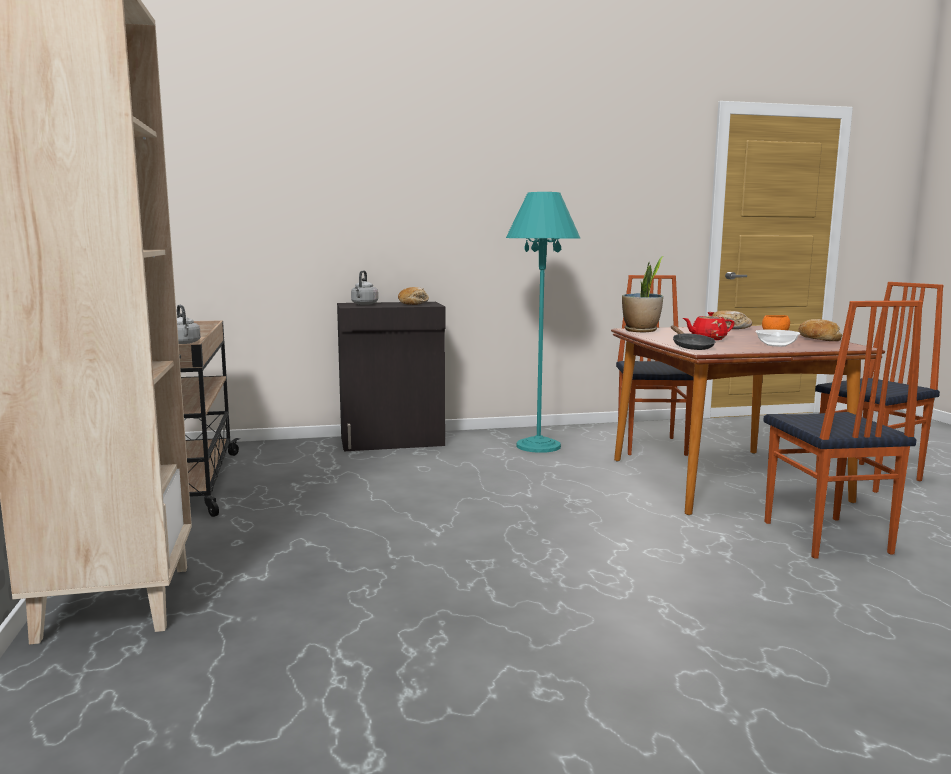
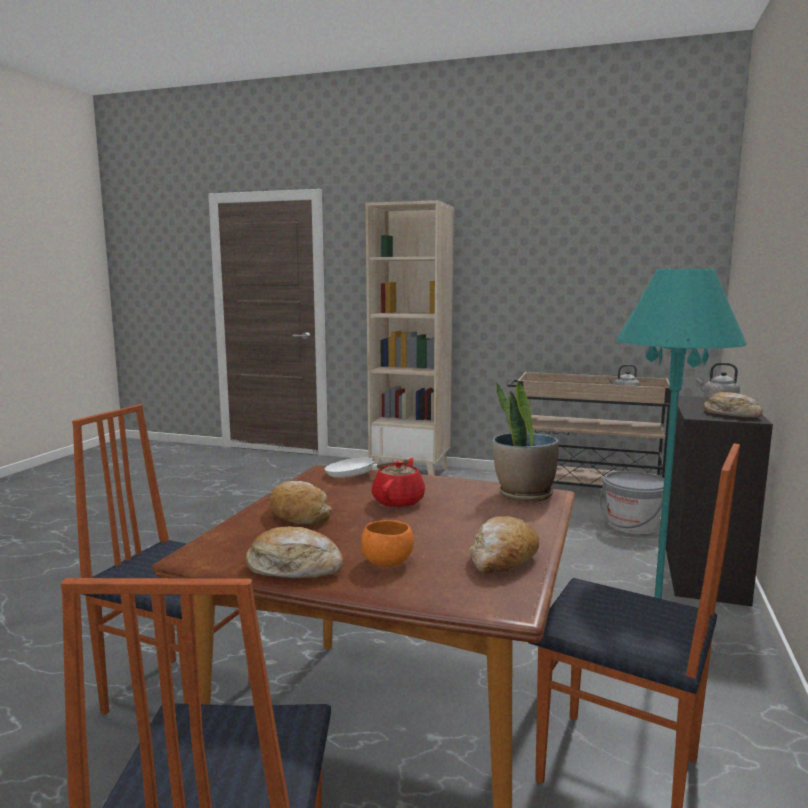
camera: 120 degrees right, 0 degrees up
black frying pan [671,326,715,350] -> white frying pan [325,457,408,478]
bowl [755,329,800,347] -> bread [269,481,332,525]
none -> grey bucket [599,471,664,535]

